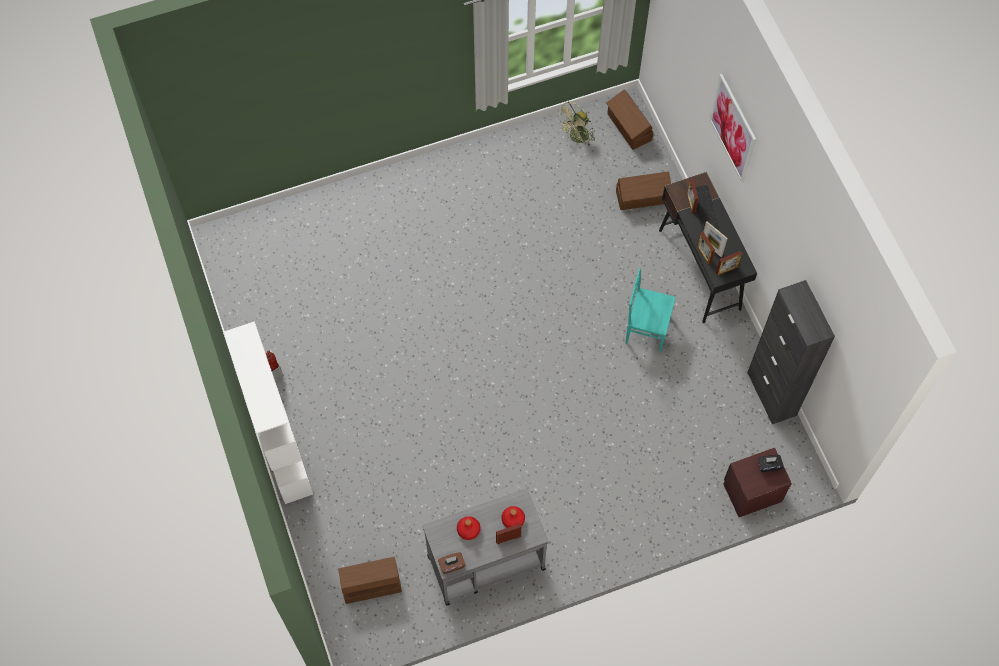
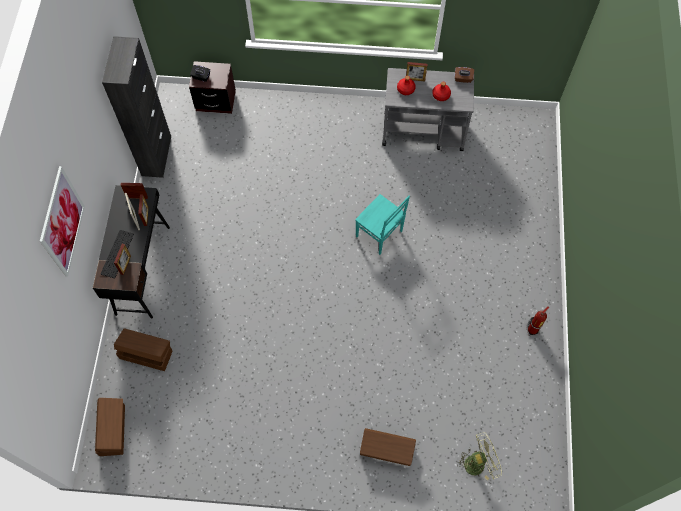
camera: 155 degrees left, 0 degrees up
white bookcase [224,321,313,504] -> none
brown storage box [339,557,402,604] -> brown storage box moved to [360,428,416,466]
green fan [556,101,595,146] -> green fan moved to [457,432,502,480]
turquoise chair [625,268,676,352] -> turquoise chair moved to [355,194,410,255]

